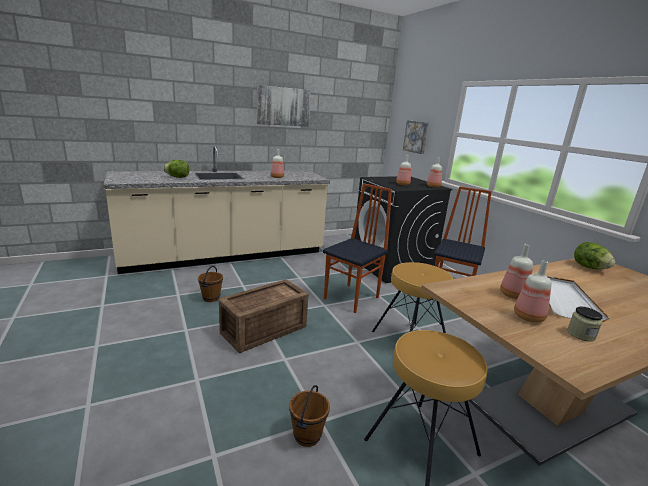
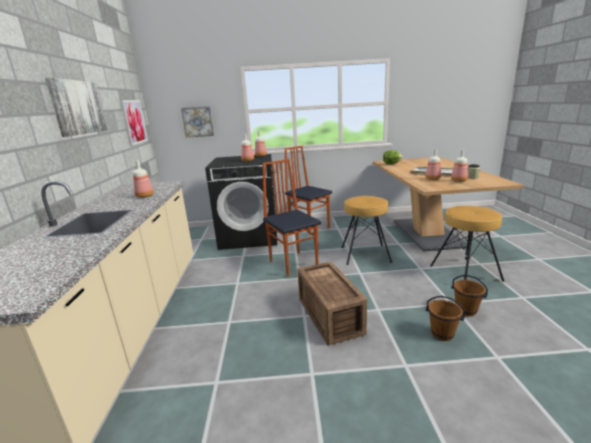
camera: 65 degrees left, 0 degrees up
lettuce [164,160,189,178] -> none
brown bucket [198,266,223,302] -> brown bucket moved to [426,296,465,341]
none -> picture [120,100,148,145]

